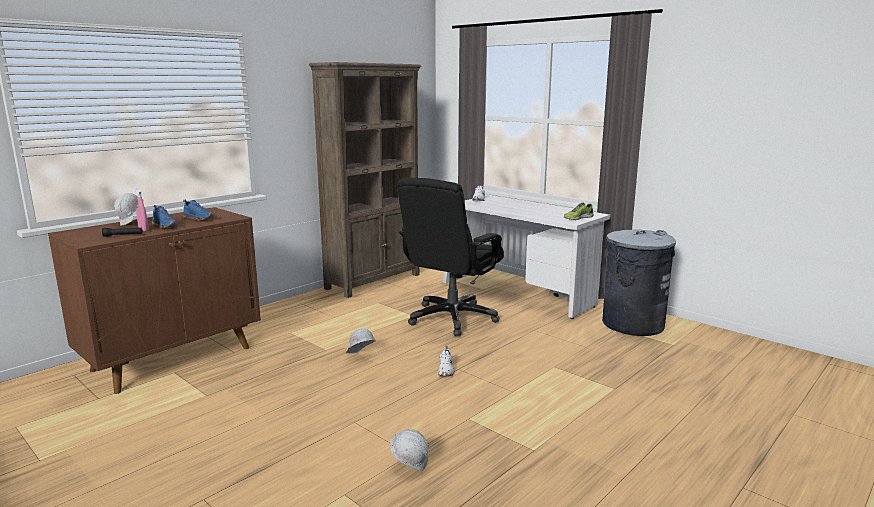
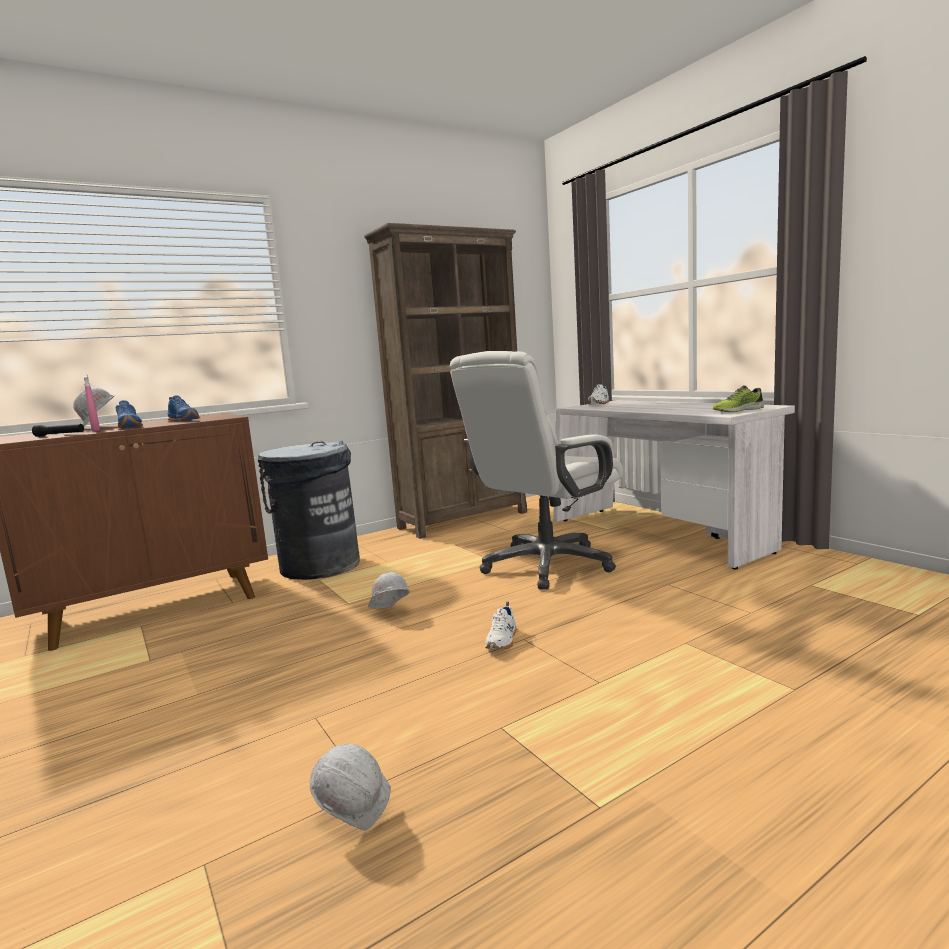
camera: 15 degrees right, 5 degrees down
black office chair [397,178,504,336] -> white office chair [450,351,623,590]
grey trash can [602,230,676,336] -> grey trash can moved to [258,440,360,580]

